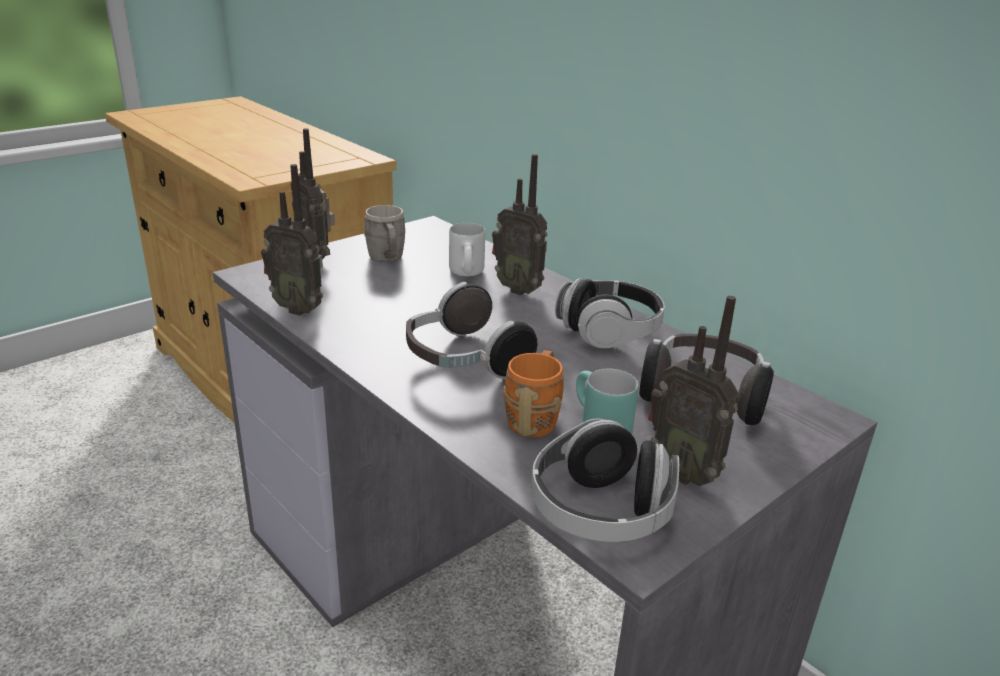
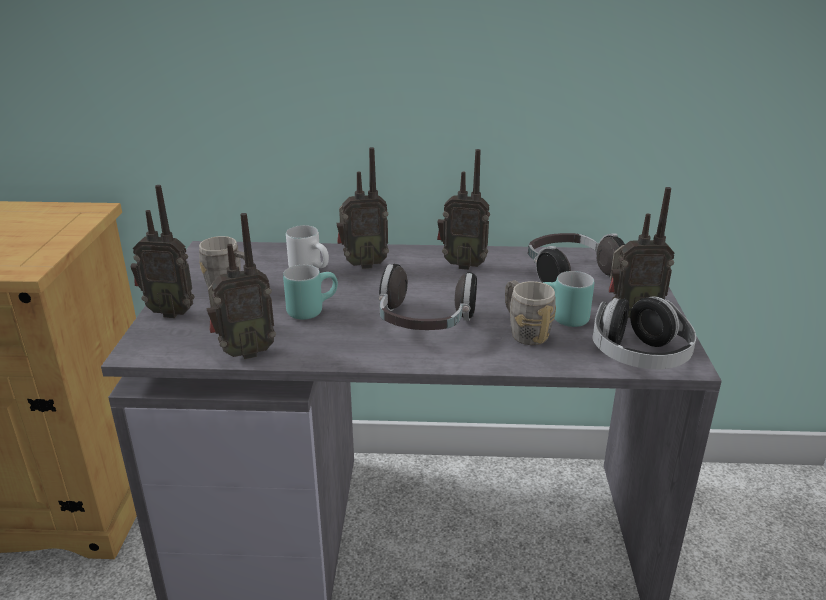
camera: 45 degrees left, 0 degrees up
orange mug [503,350,564,438] -> grey mug [505,281,556,345]
headphones [555,278,665,348] -> radio [437,149,490,270]
none -> turquoise mug [283,265,338,320]

